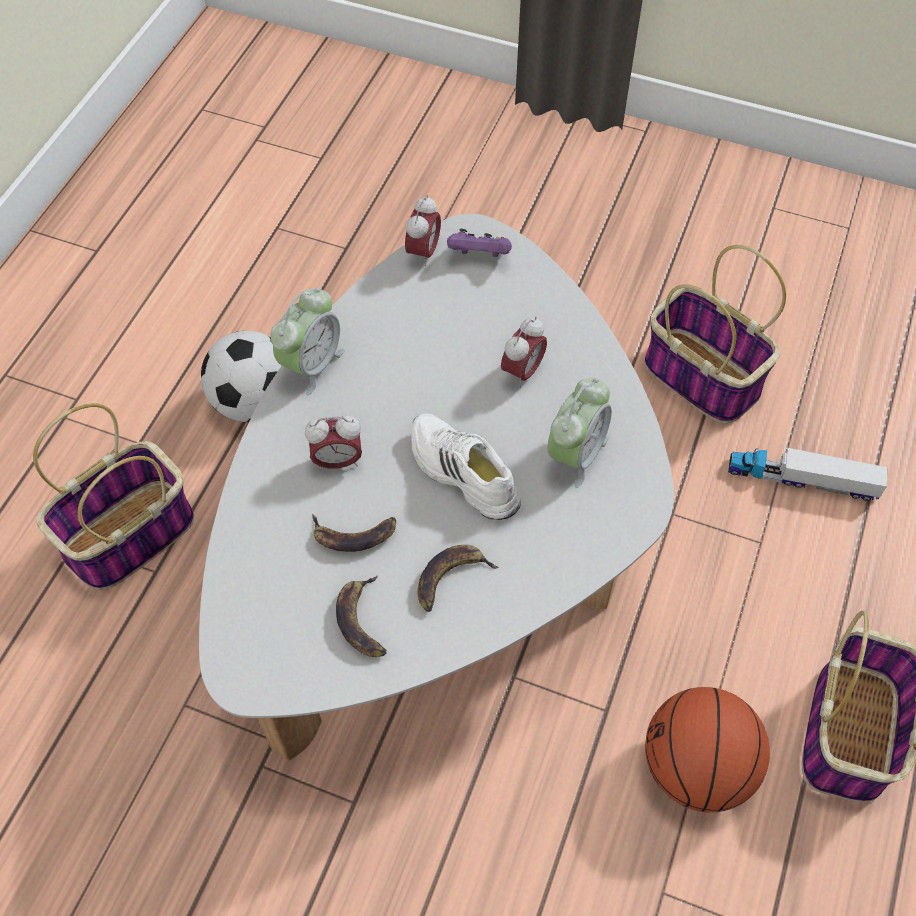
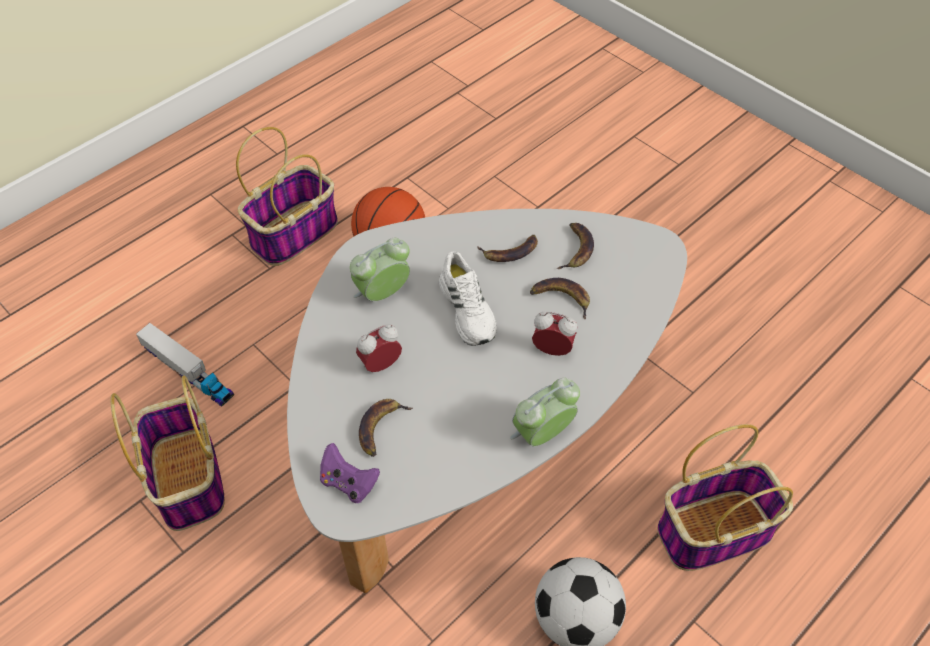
camera: 155 degrees left, 5 degrees down
alarm clock [405,195,441,267] -> none
none -> banana [359,399,413,457]

